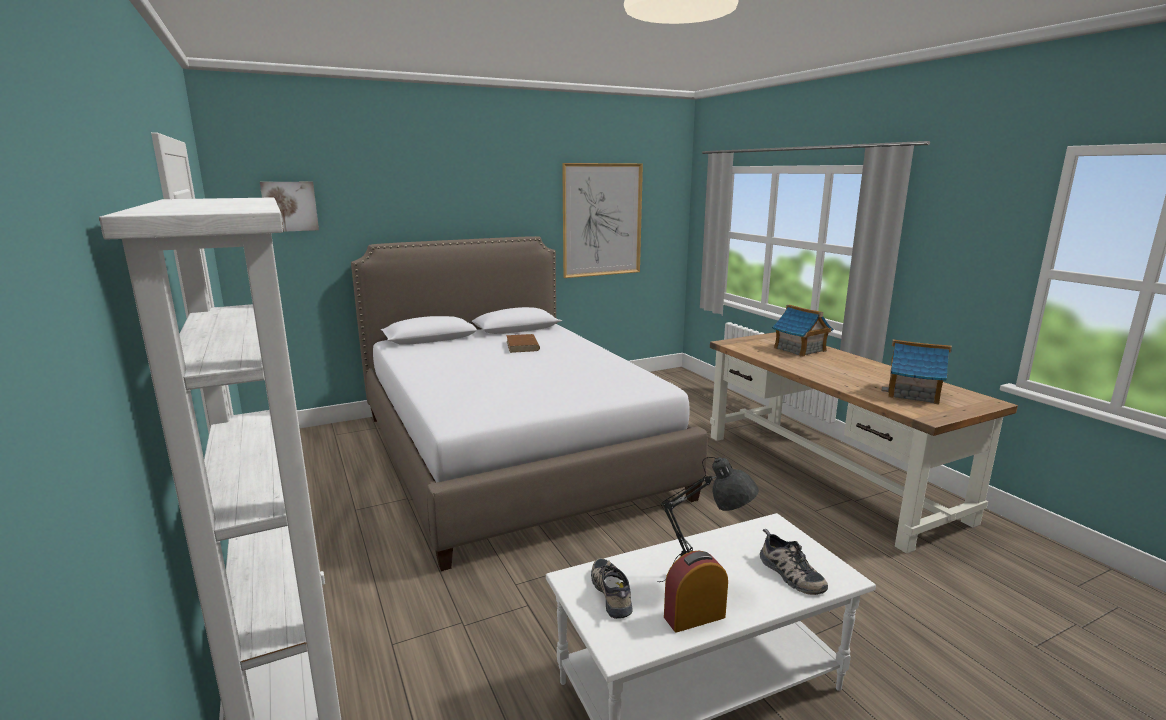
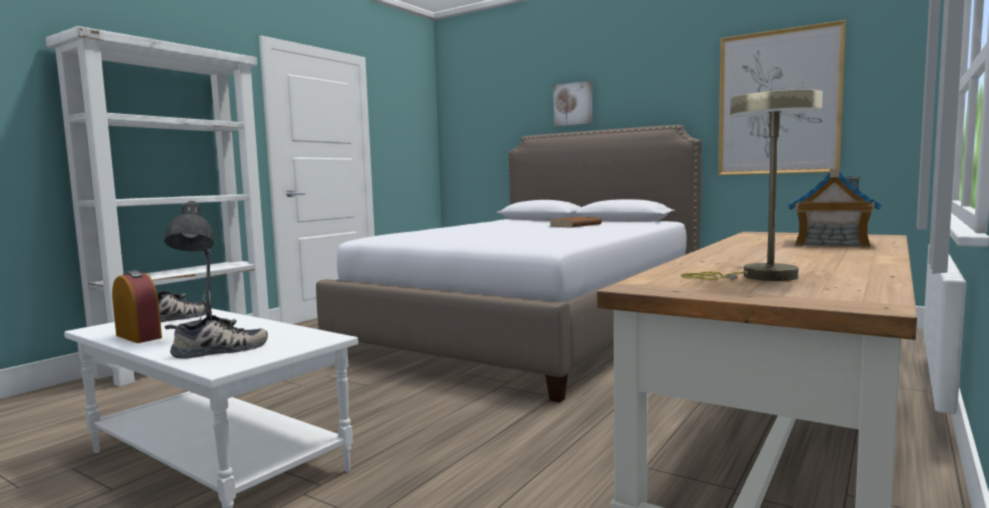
camera: 60 degrees right, 10 degrees down
picture [260,182,319,232] -> picture moved to [553,81,592,127]
shoe [760,529,828,595] -> shoe turned 150 degrees counterclockwise [164,315,268,359]
toy house [881,340,952,405] -> beige table lamp [681,90,823,281]

